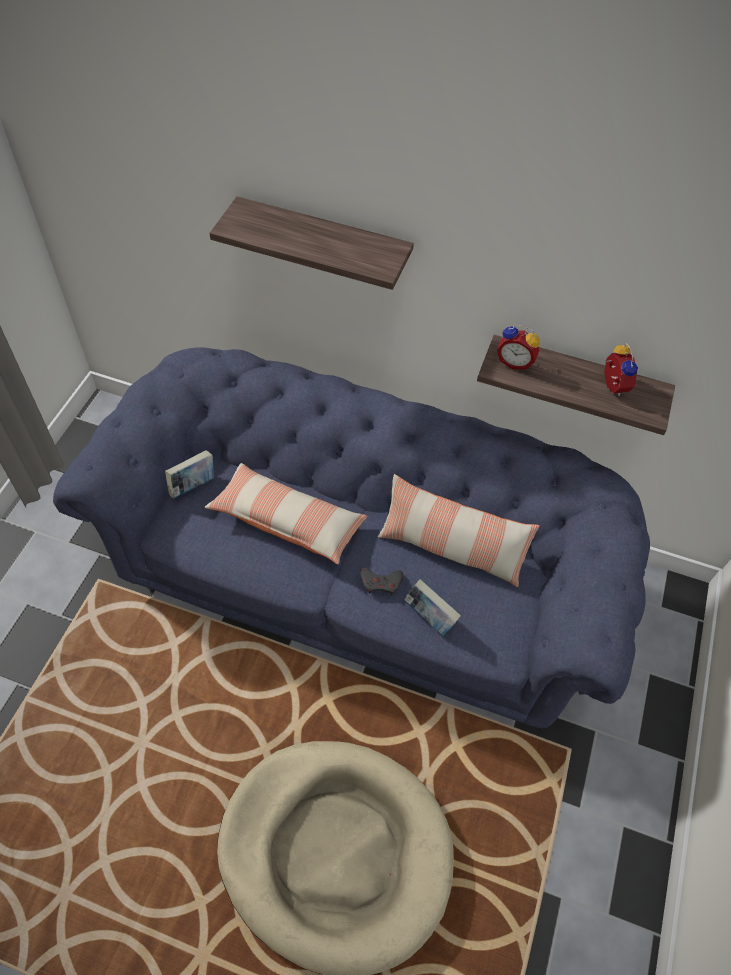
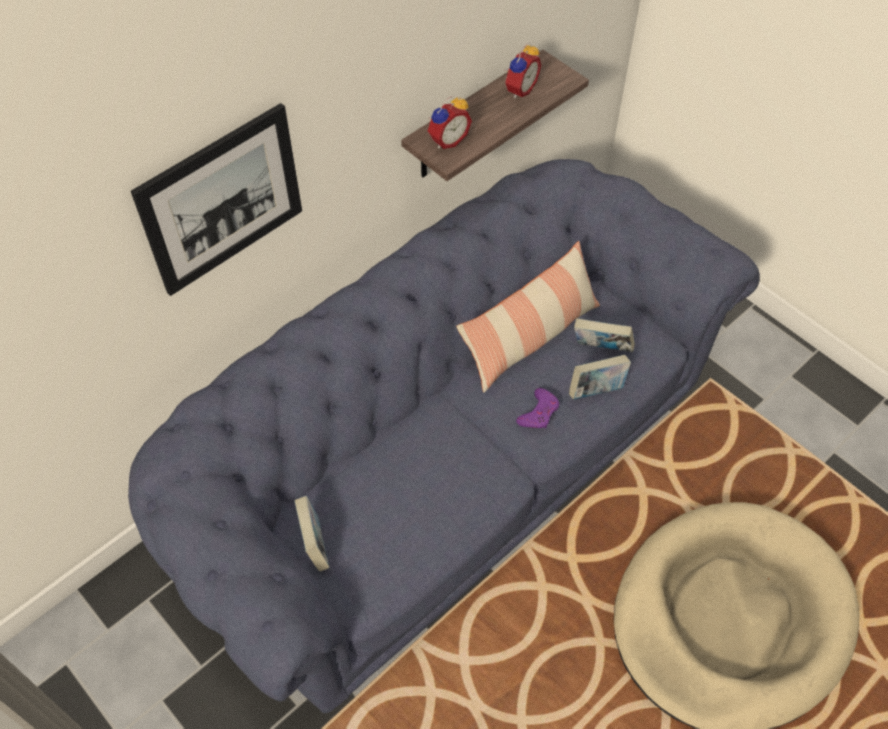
camera: 60 degrees left, 0 degrees up
pillow [204,463,367,565] -> none
shelf [209,196,414,290] -> picture [131,103,302,296]
grey game controller [360,568,403,595] -> purple game controller [516,388,559,428]
alarm clock [604,343,638,396] -> alarm clock turned 105 degrees clockwise [505,42,541,99]
none -> book [574,318,635,352]

